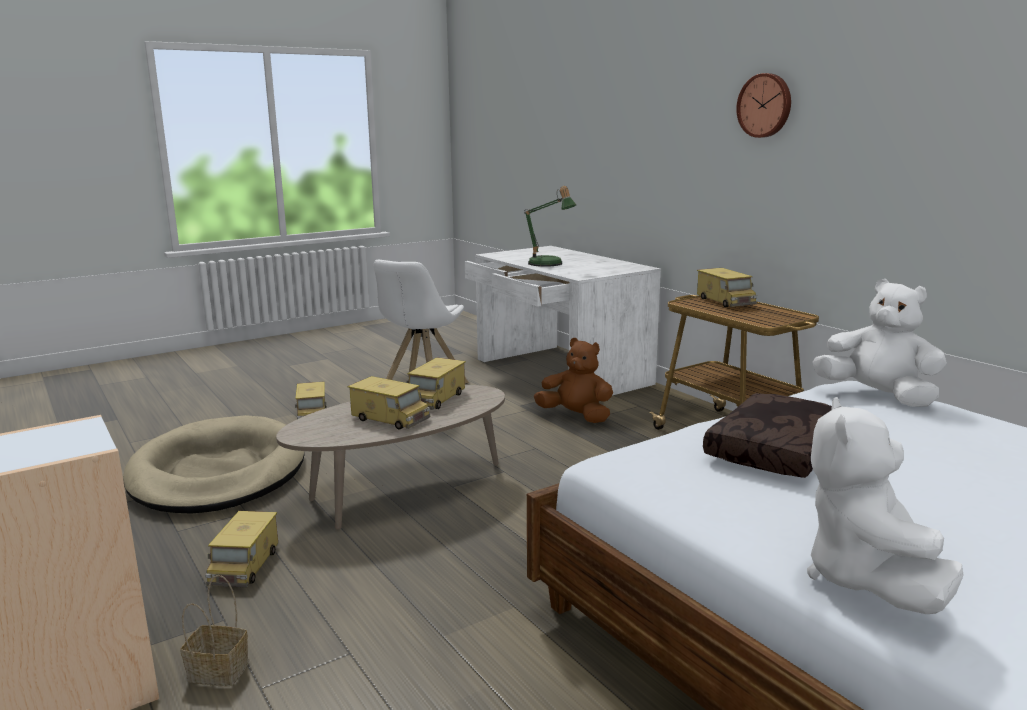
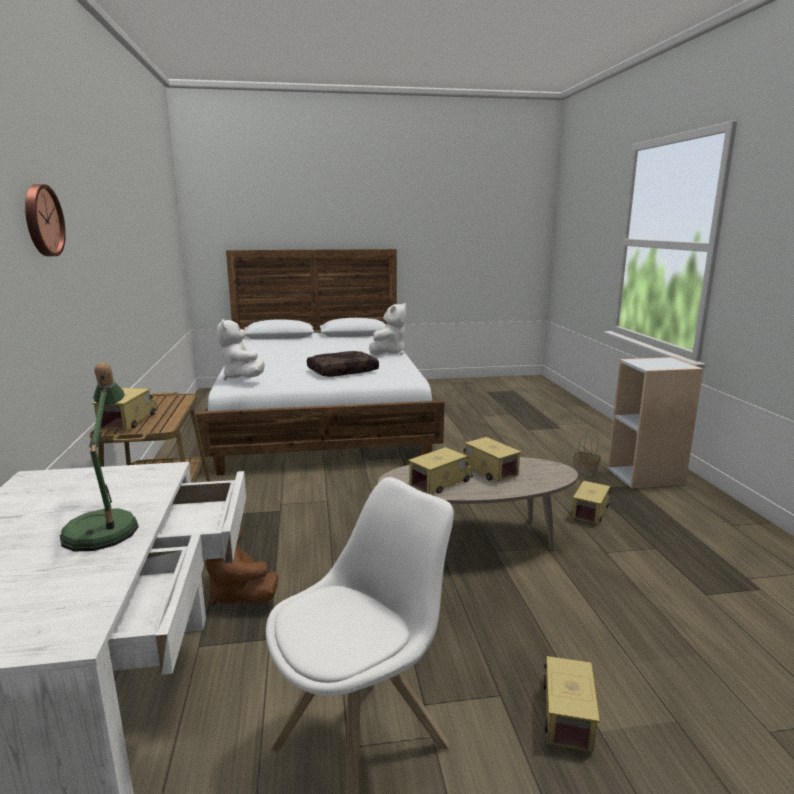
camera: 155 degrees left, 0 degrees up
beige dog bed [123,415,305,514] -> none

